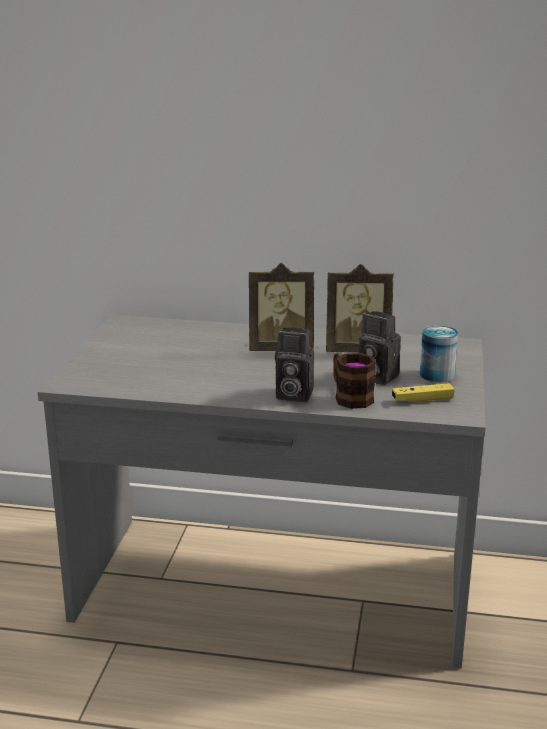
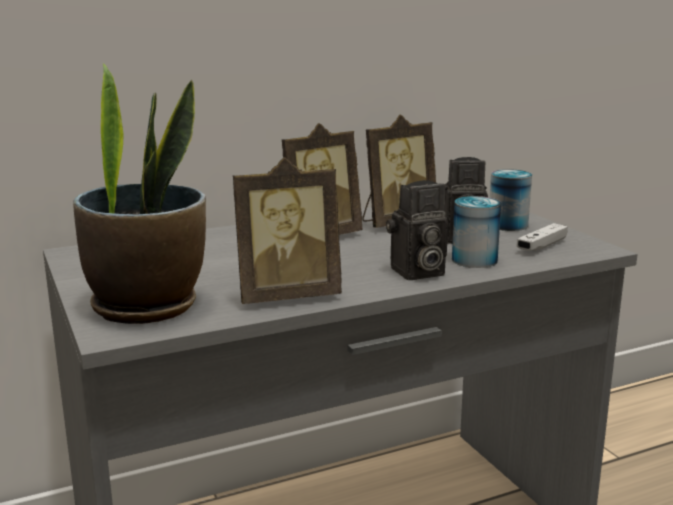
camera: 35 degrees left, 5 degrees down
mug [333,353,376,409] -> can [452,196,501,268]
yellow game controller [392,383,455,403] -> white game controller [516,223,568,251]
none -> potted plant [73,63,206,324]
none -> picture frame [233,157,342,304]

